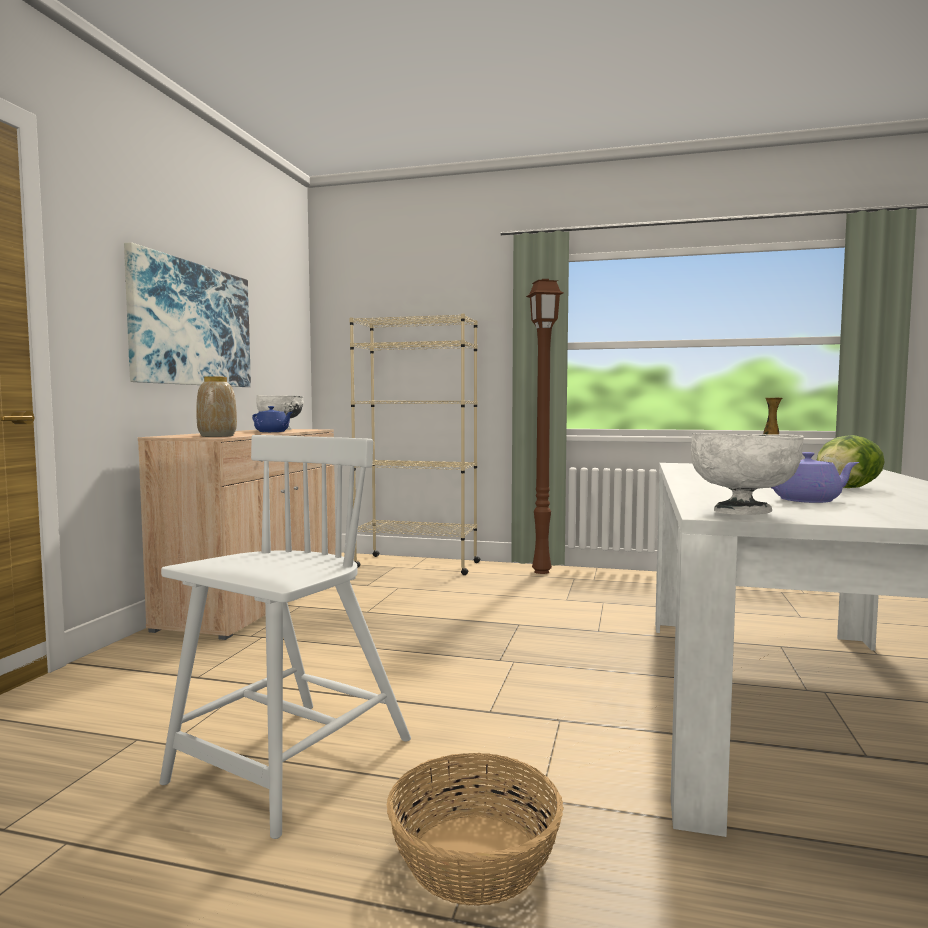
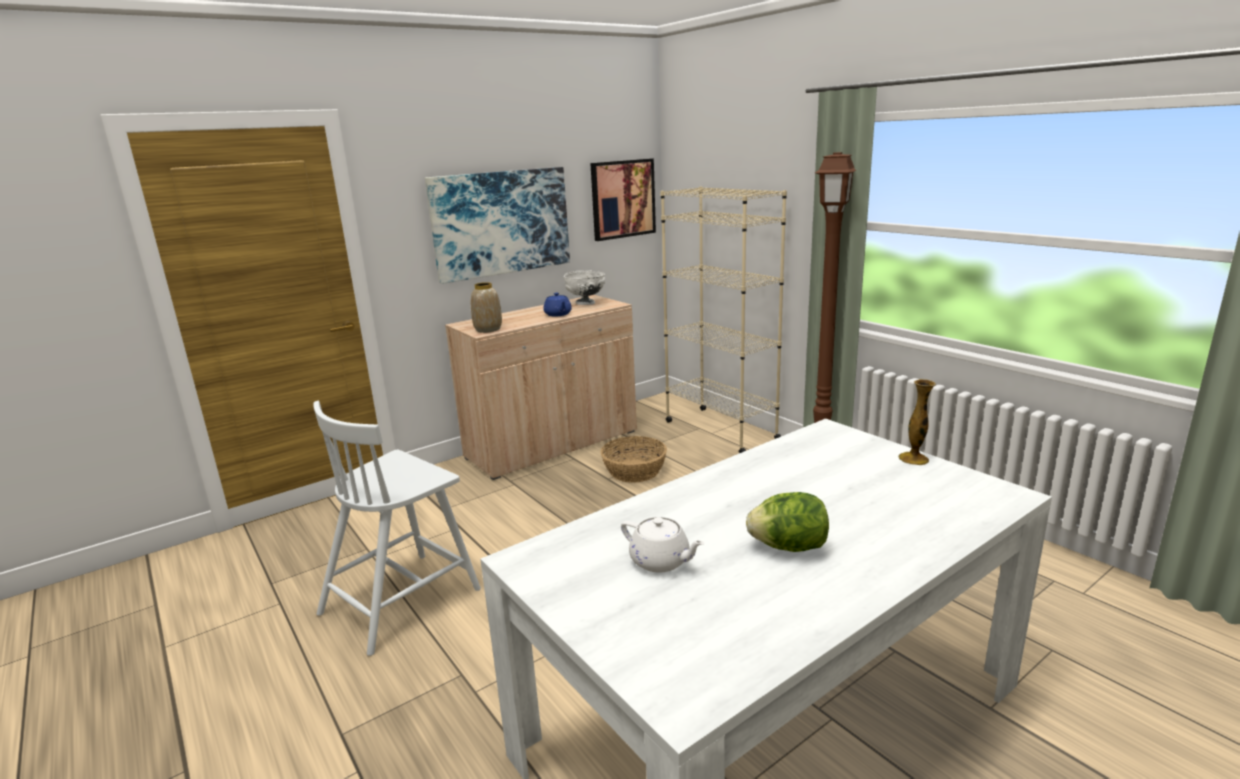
camera: 40 degrees right, 15 degrees up
white chair [159,435,411,839] -> white chair turned 150 degrees clockwise [313,401,481,656]
basket [387,753,564,906] -> basket moved to [600,436,667,483]
white bowl [691,433,804,515] -> none
purple teapot [771,452,859,503] -> white teapot [621,517,705,573]
none -> picture [590,159,656,241]

